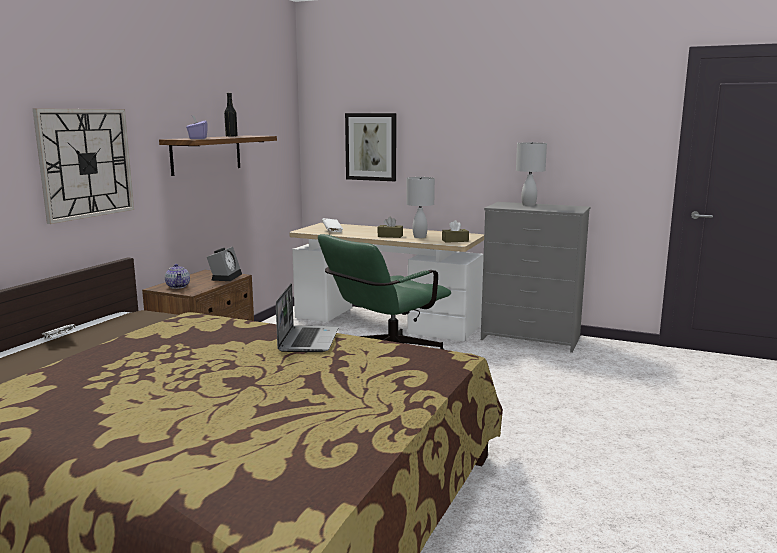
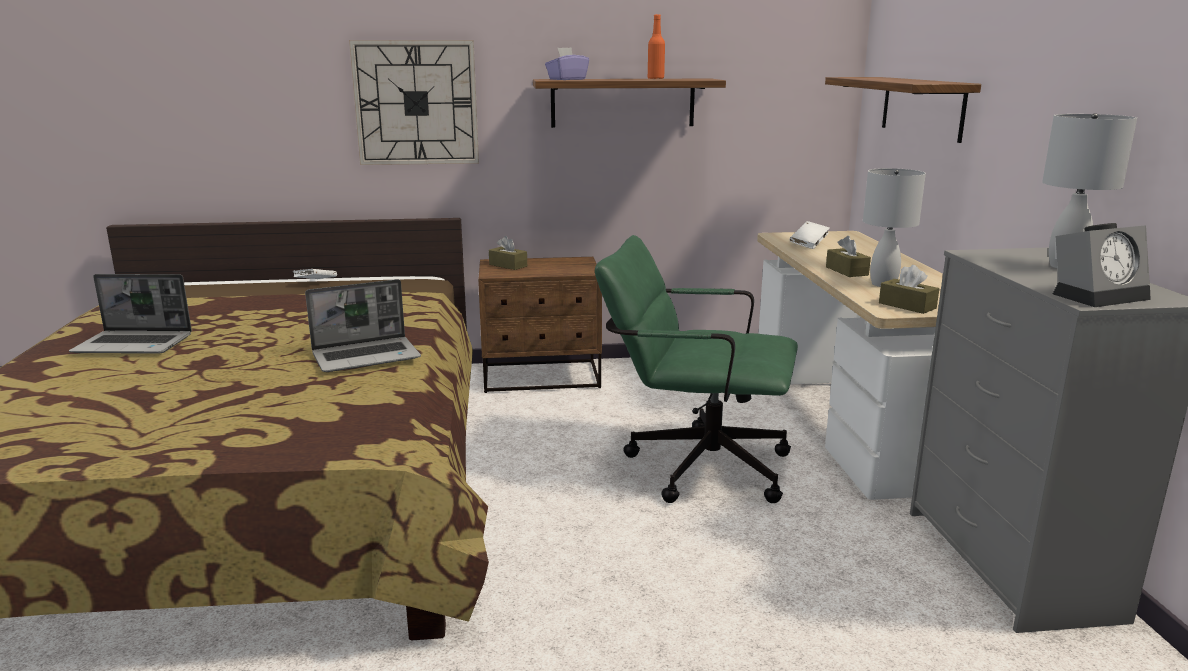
camera: 60 degrees right, 5 degrees up
teapot [165,264,190,289] -> brown tissue box [489,236,527,270]
alarm clock [207,247,242,281] -> alarm clock moved to [1053,223,1151,307]
black bottle [224,93,238,137] -> orange bottle [648,14,665,79]
picture [345,113,396,181] -> shelf [825,77,981,143]
none -> laptop [69,274,192,354]

